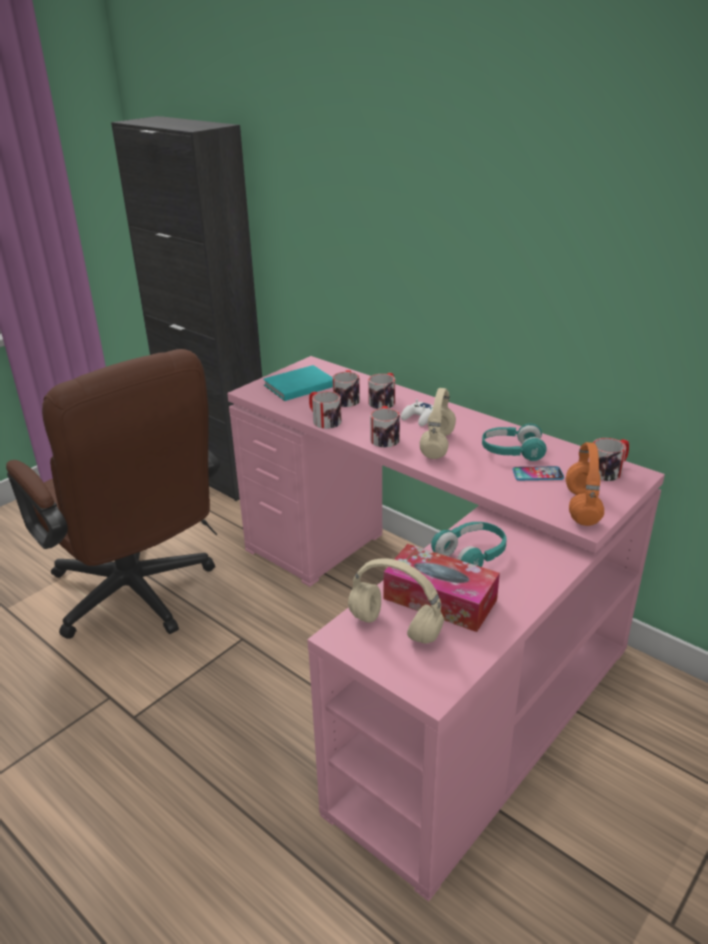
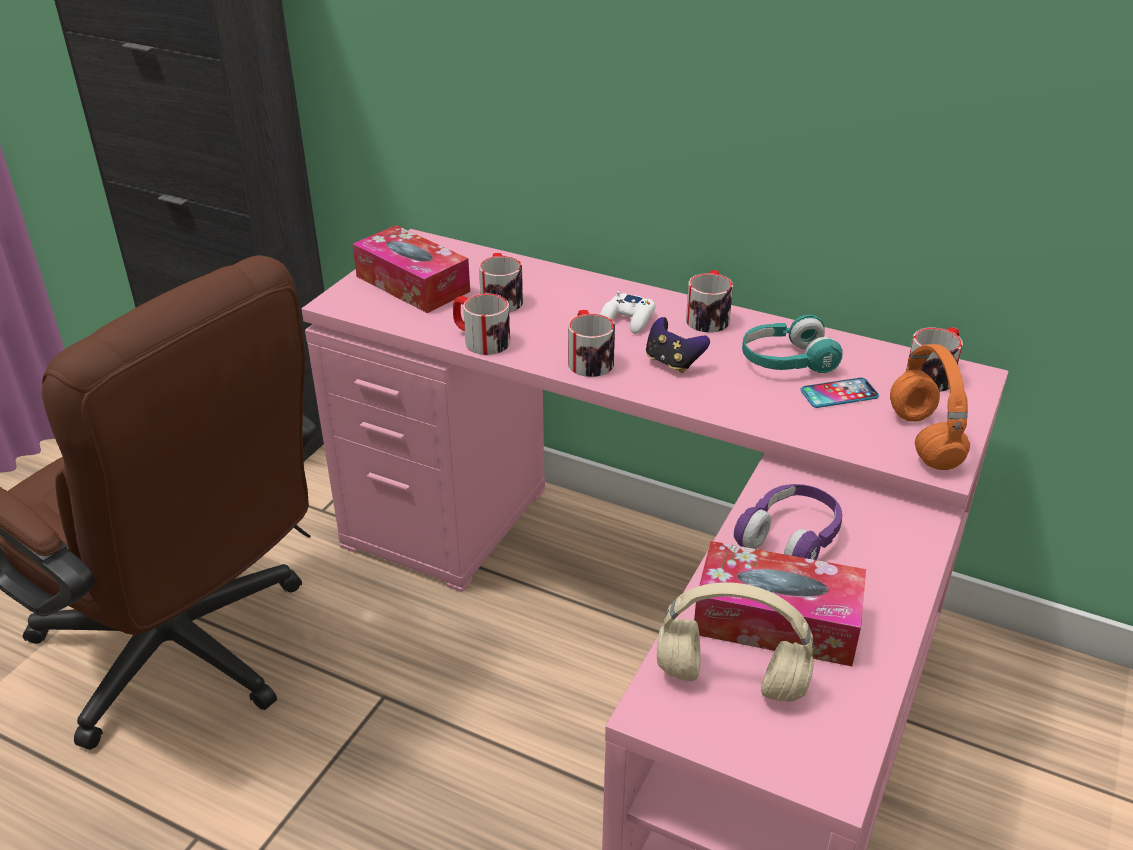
camera: 15 degrees left, 5 degrees up
turquoise book [263,365,333,401] -> tissue box [352,225,470,313]
mug [368,373,395,409] -> mug moved to [686,270,733,333]
beige headphones [419,388,456,459] -> game controller [646,317,710,373]
turquoise headphones [431,522,506,567] -> purple headphones [734,484,842,560]

